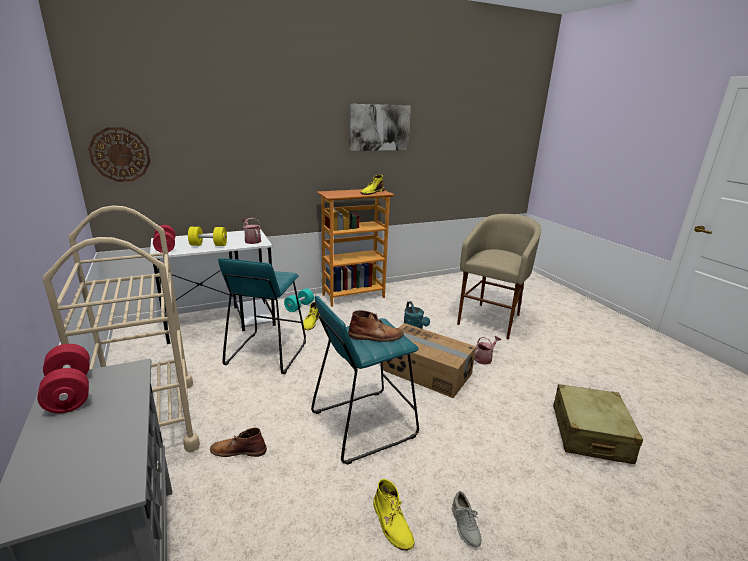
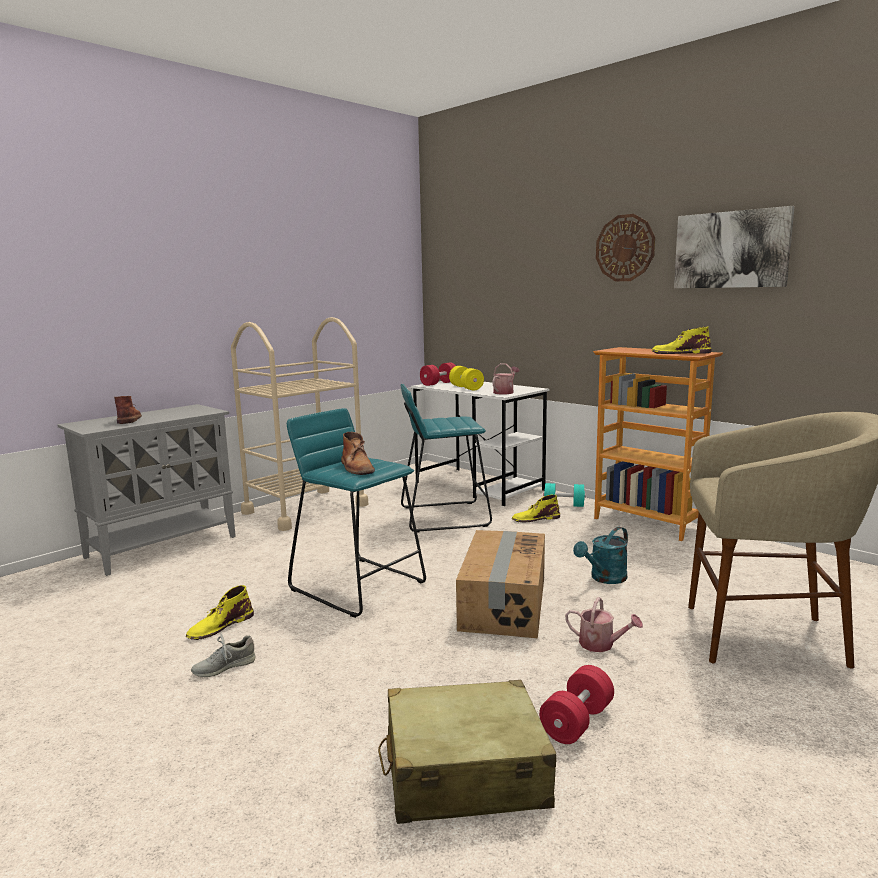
camera: 70 degrees right, 10 degrees down
red dumbbell [37,344,90,413] -> red dumbbell moved to [539,665,614,744]
wall clock [88,127,151,182] -> wall clock moved to [596,214,655,281]
brown boot [210,428,267,457] -> brown boot moved to [114,396,142,424]

